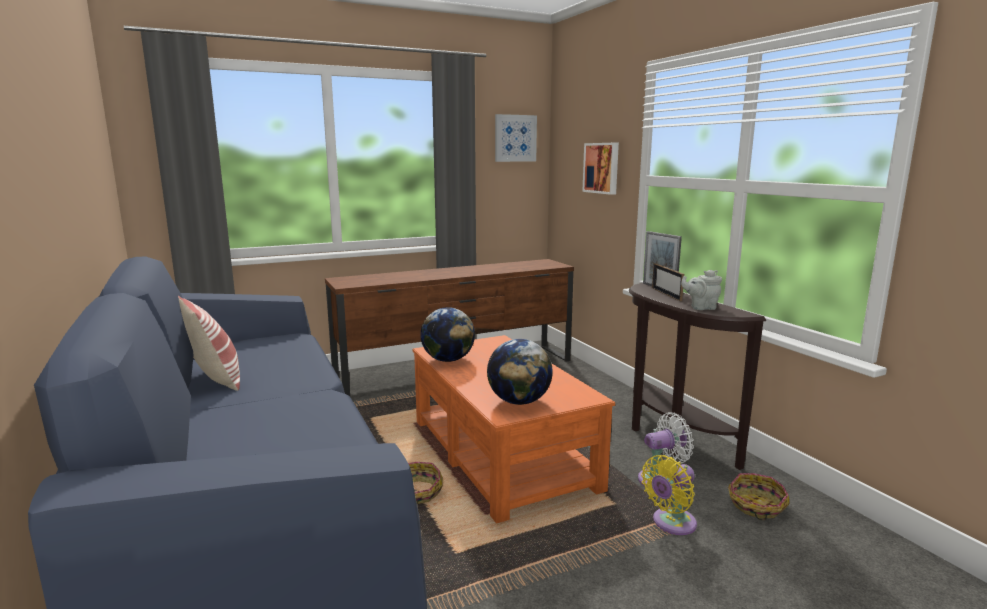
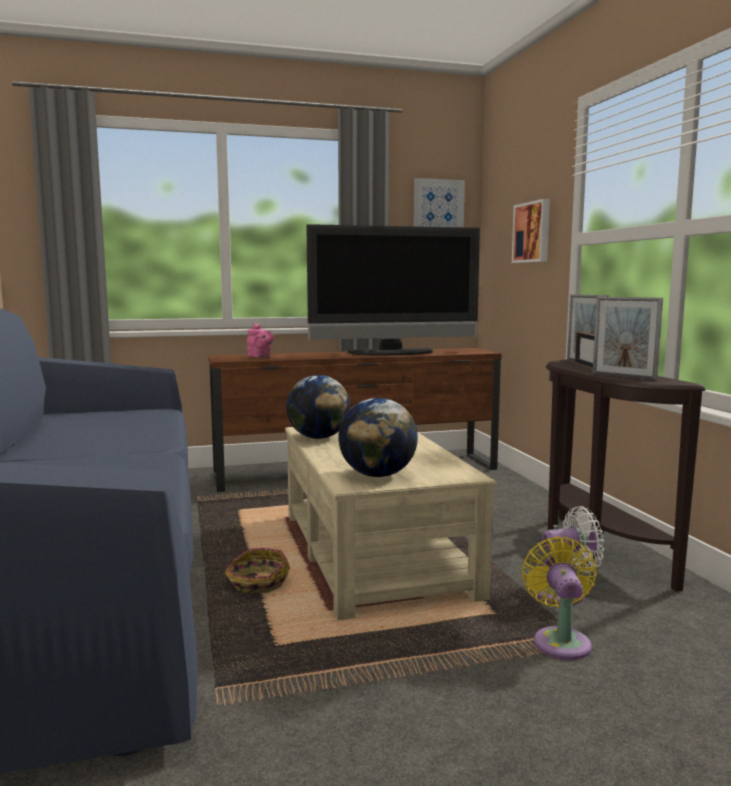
camera: 10 degrees right, 5 degrees down
pillow [178,296,240,391] -> none
orange coffee table [412,335,615,524] -> beige coffee table [285,427,497,620]
yellow fan [641,455,697,535] -> yellow fan turned 120 degrees clockwise [522,537,597,660]
grey teapot [681,270,722,310] -> picture frame [592,297,663,380]
basket [728,473,790,520] -> none
none -> pink teapot [247,324,274,357]
none -> television [306,224,480,356]

